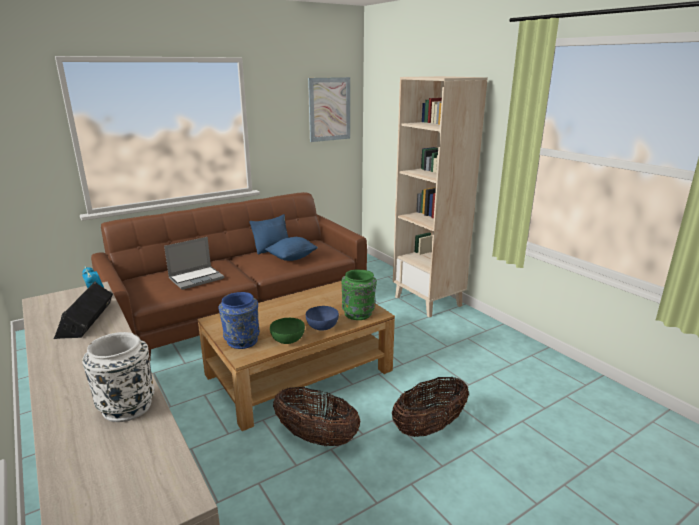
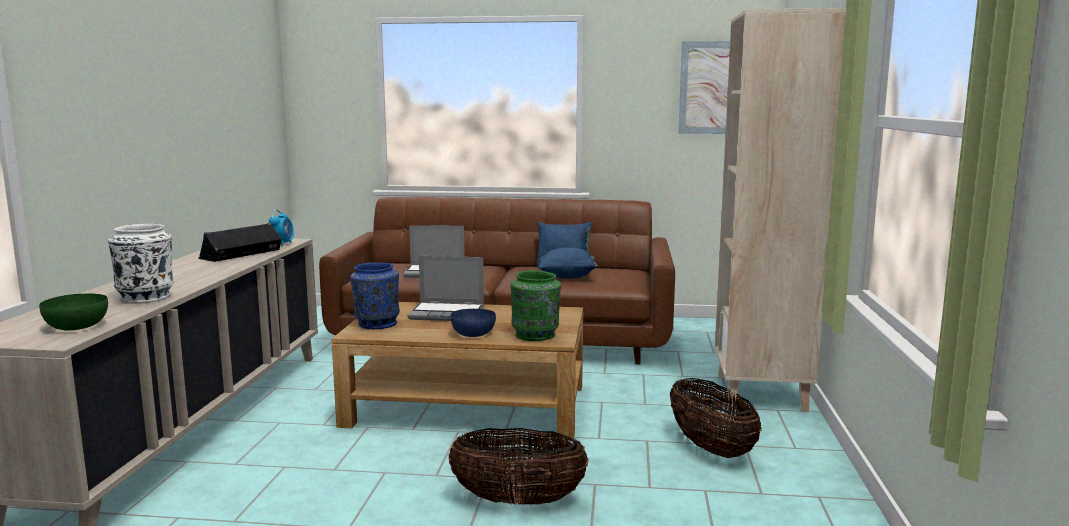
camera: 40 degrees right, 10 degrees down
green bowl [270,318,305,344] -> green bowl moved to [39,294,108,330]
basket [273,387,361,446] -> basket moved to [670,378,762,458]
none -> laptop [407,256,484,321]

